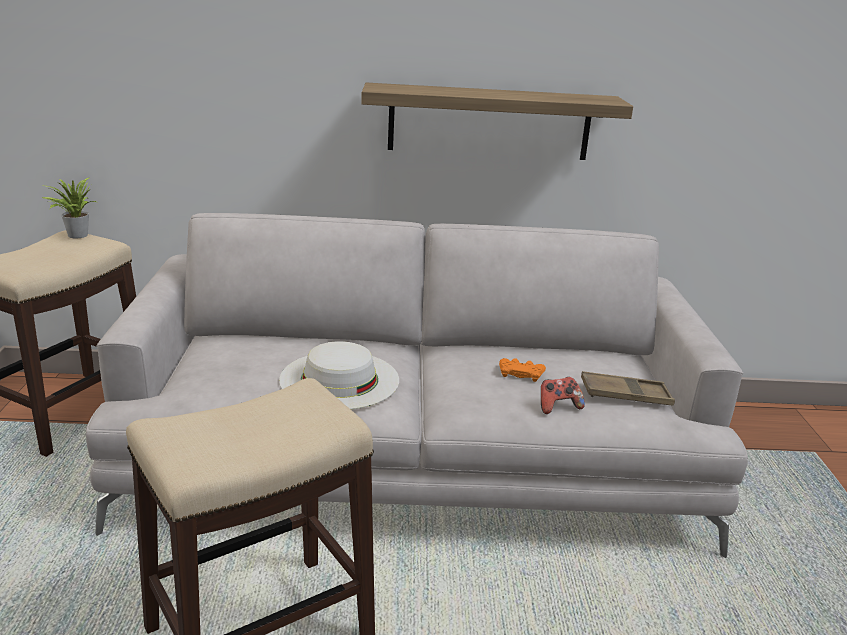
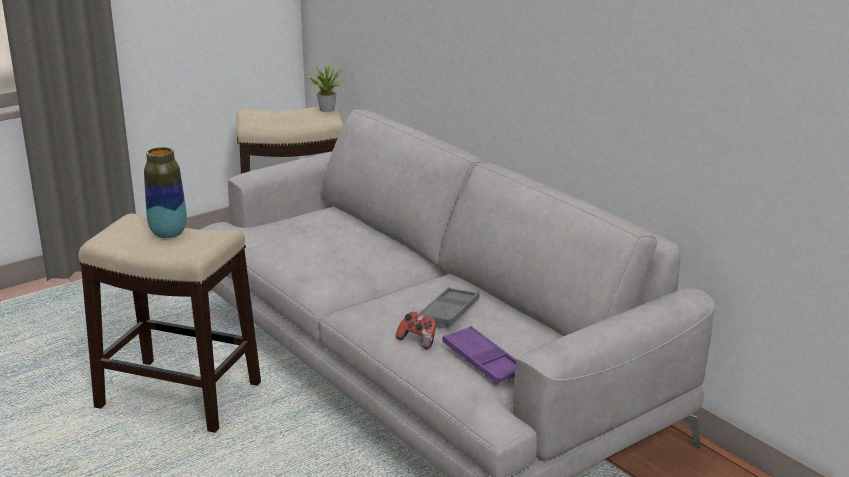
camera: 55 degrees right, 0 degrees up
white hat [279,341,399,409] -> none
shelf [361,83,633,160] -> none
orange game controller [499,358,546,382] -> grey tray [418,287,480,327]
brown tray [581,371,675,406] -> purple tray [442,326,516,384]
none -> vase [144,147,187,238]

